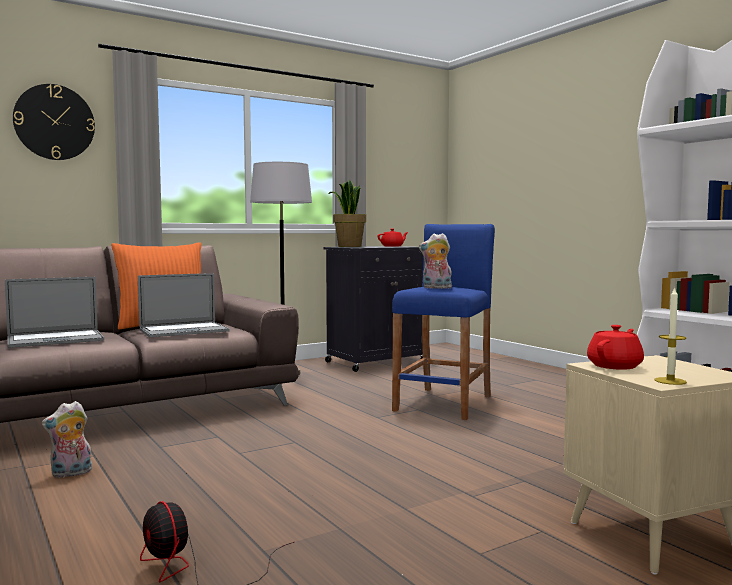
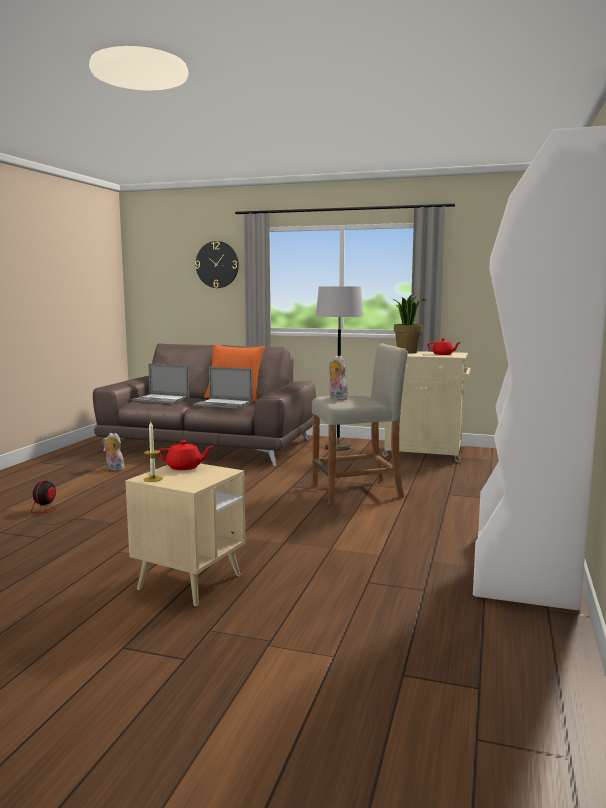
camera: 50 degrees right, 5 degrees up
black cabinet [323,246,423,372] -> beige cabinet [382,351,471,462]
blue stool [392,224,495,420] -> beige stool [312,343,408,505]

